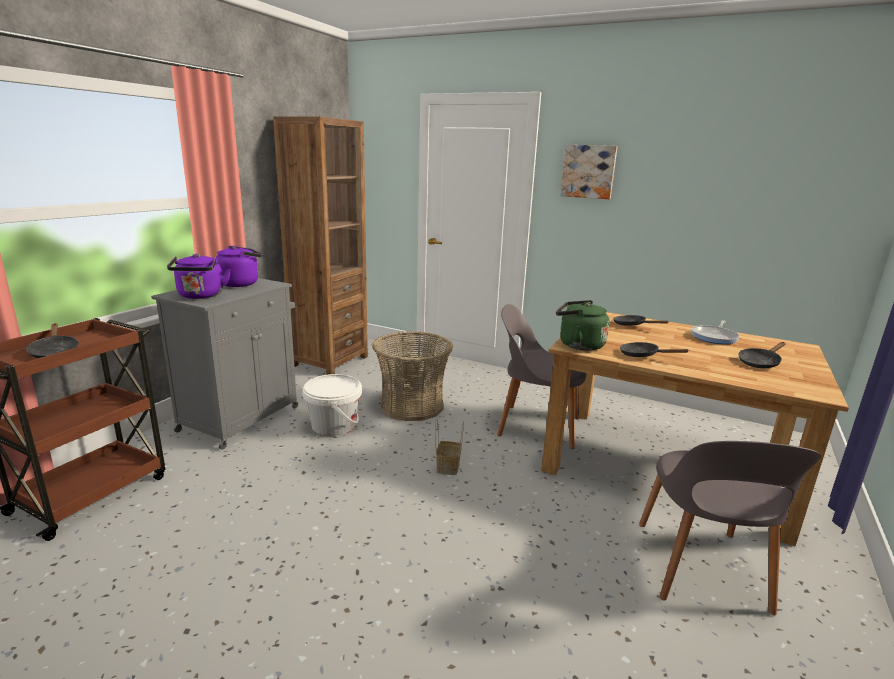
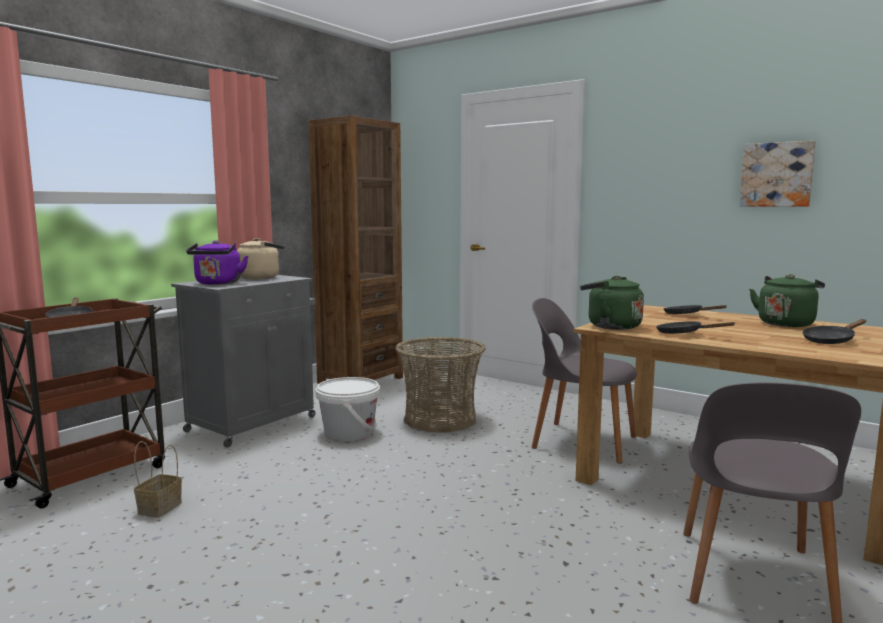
camera: 10 degrees right, 10 degrees down
purple kettle [216,246,263,287] -> beige kettle [237,238,284,279]
basket [435,419,464,475] -> basket moved to [134,441,182,518]
picture [560,145,618,199] -> picture moved to [739,140,816,207]
frying pan [692,320,740,344] -> green kettle [749,274,825,327]

